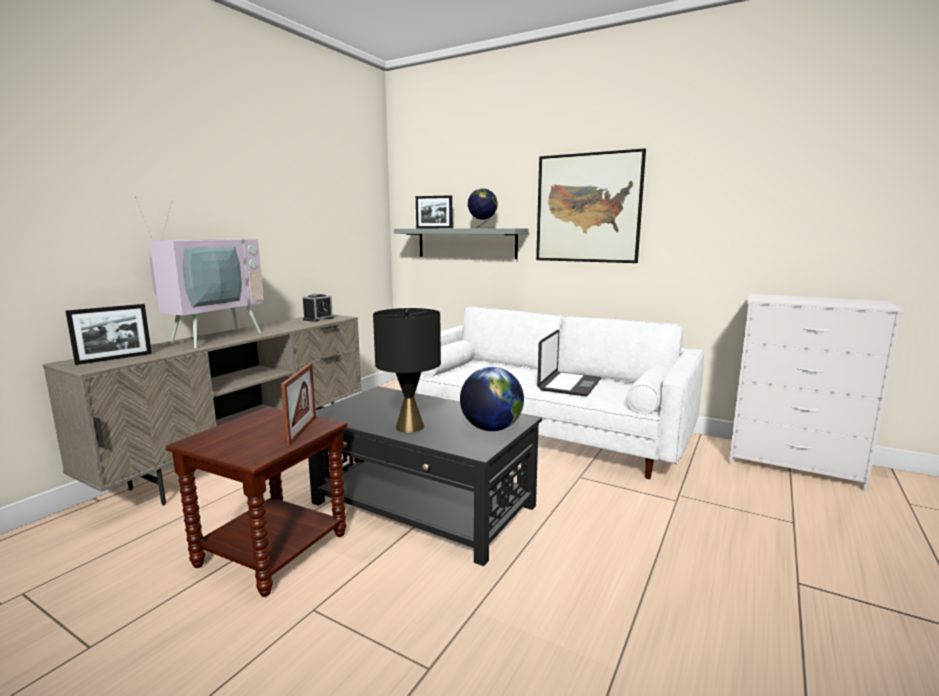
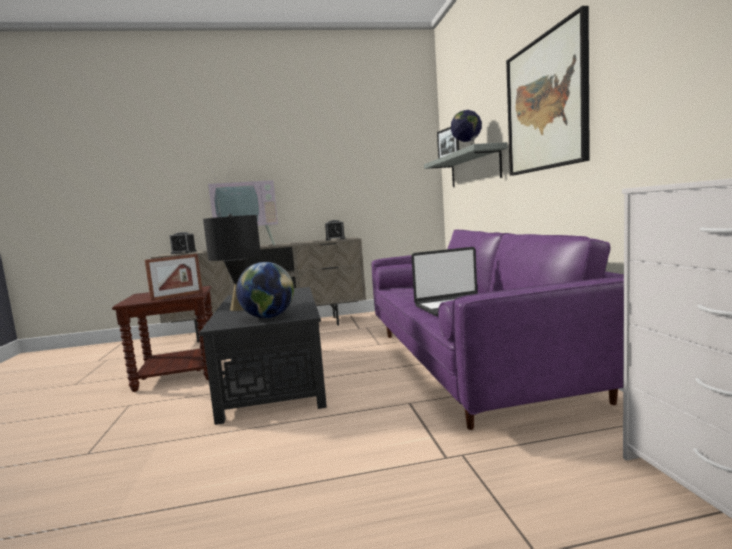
camera: 50 degrees right, 5 degrees down
picture frame [66,304,152,365] -> alarm clock [169,232,197,254]
white sofa [415,306,704,479] -> purple sofa [372,229,624,430]

